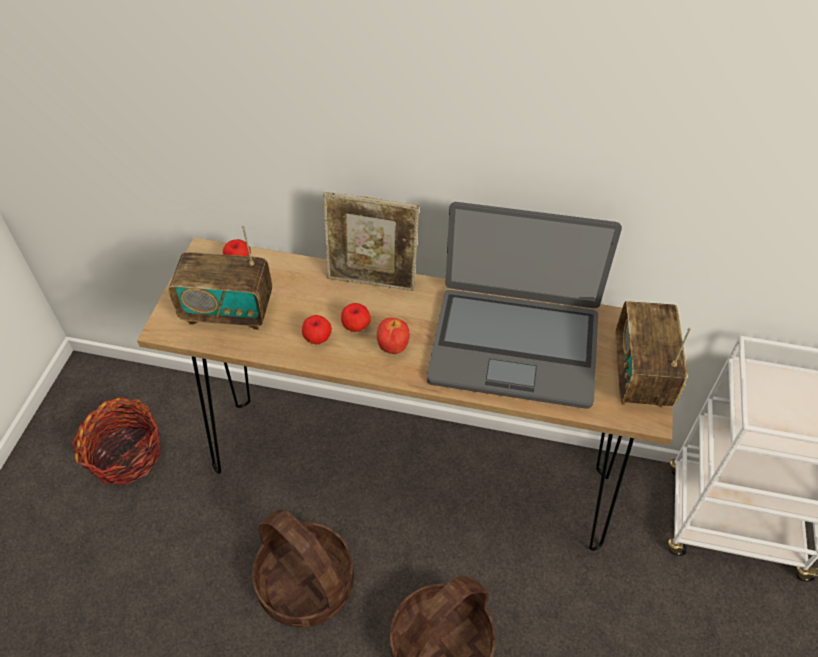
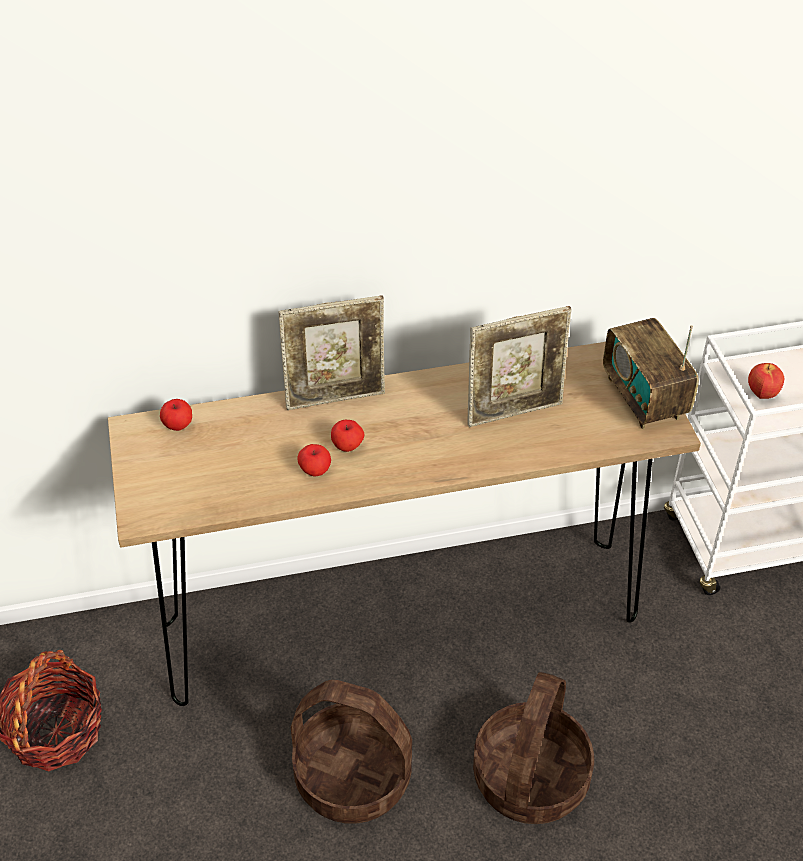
camera: 25 degrees left, 5 degrees down
radio [169,225,272,330] -> none
apple [377,318,410,354] -> apple moved to [748,363,784,399]
laptop [427,202,622,409] -> picture frame [467,306,572,427]

